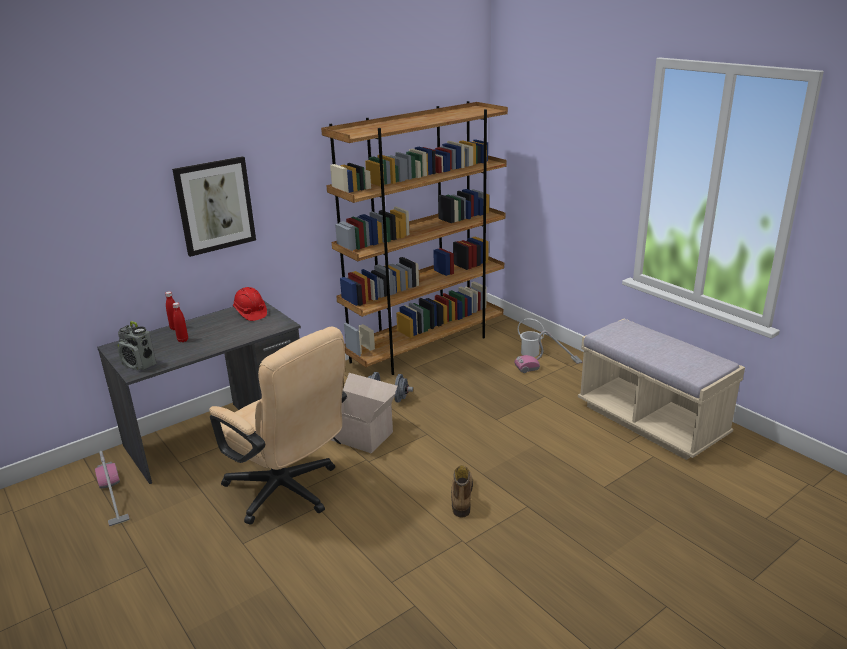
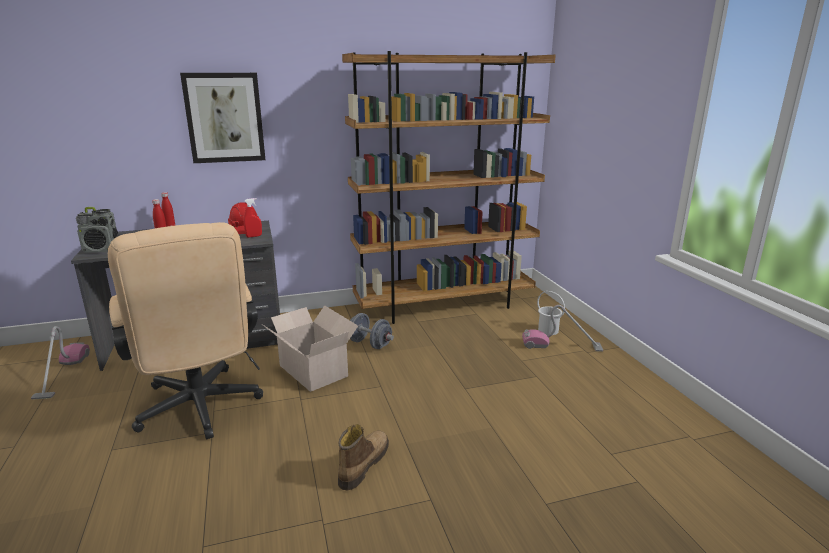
camera: 20 degrees right, 5 degrees down
radio [117,321,156,371] -> radio turned 60 degrees counterclockwise [76,207,118,253]
beige bench [578,318,745,460] -> none
none -> red spray bottle [244,198,262,238]

